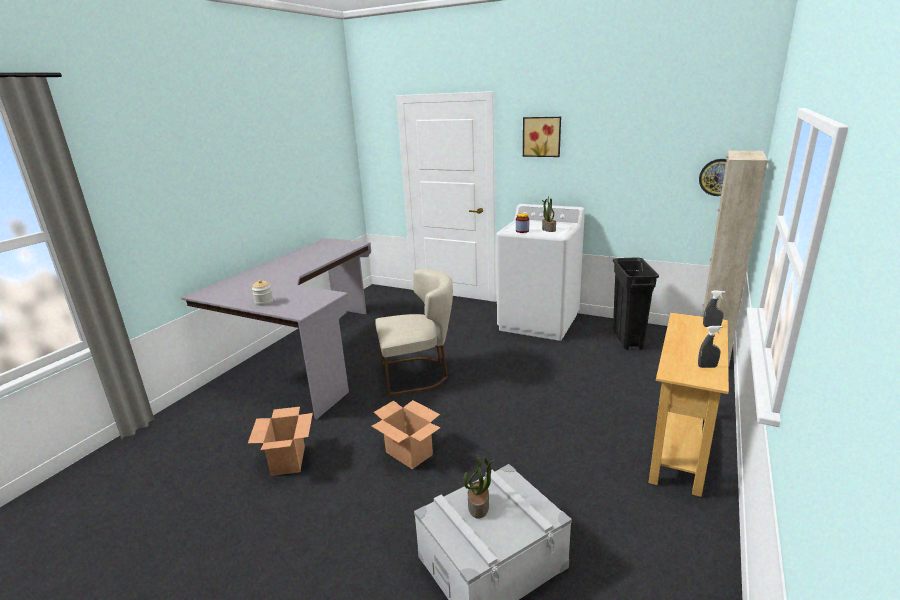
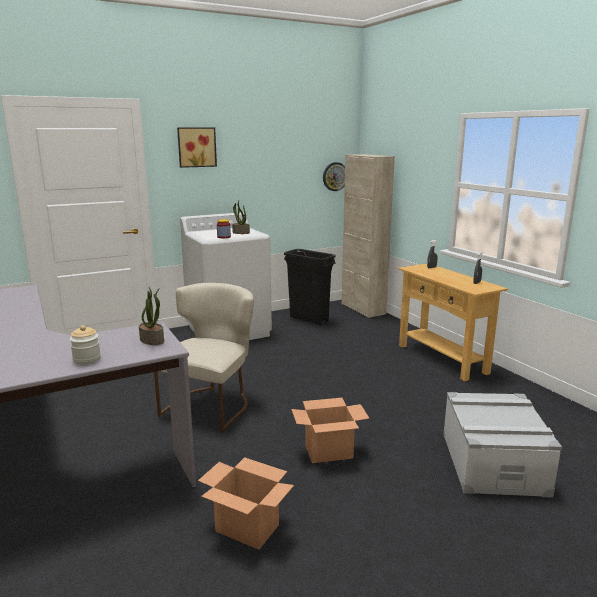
camera: 55 degrees left, 5 degrees down
potted plant [463,456,495,519] -> potted plant moved to [139,287,164,345]

